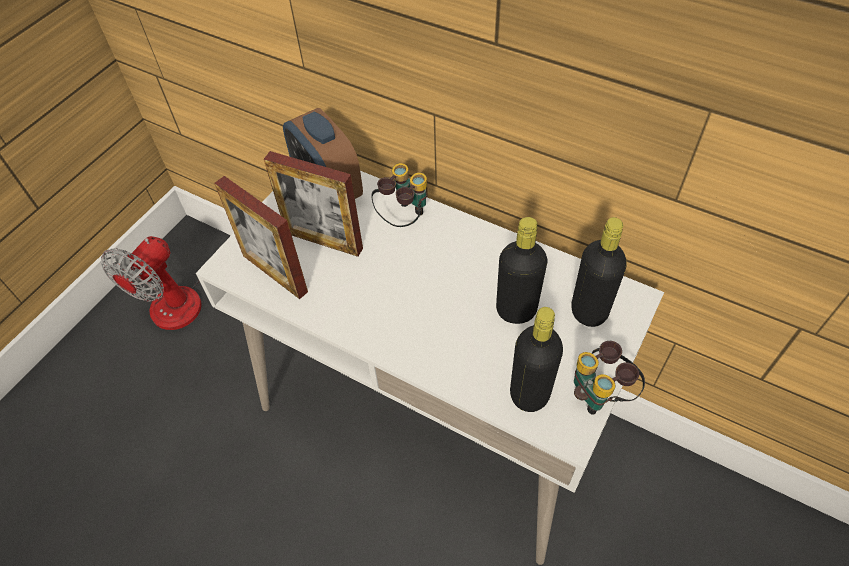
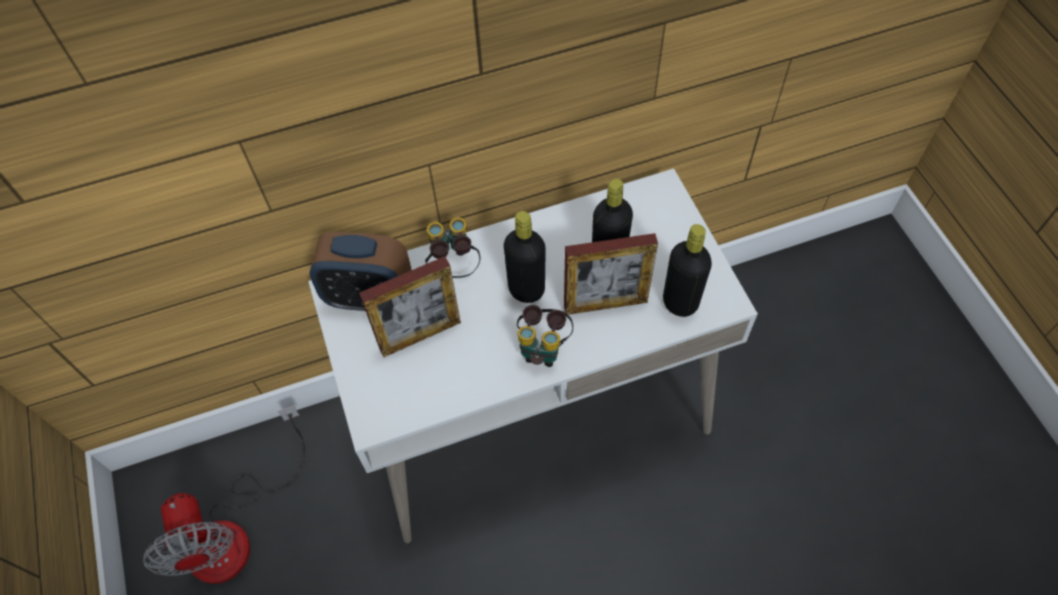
camera: 50 degrees left, 5 degrees up
picture frame [214,176,308,299] -> picture frame moved to [564,233,658,315]
black bottle [571,217,627,327] -> black bottle moved to [504,211,546,303]
binoculars [574,341,645,415] -> binoculars moved to [517,305,573,367]

